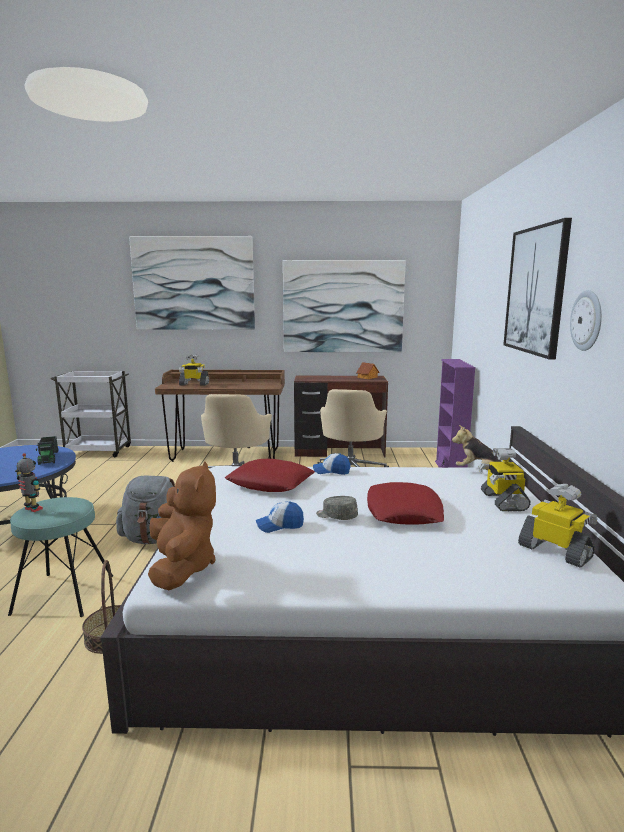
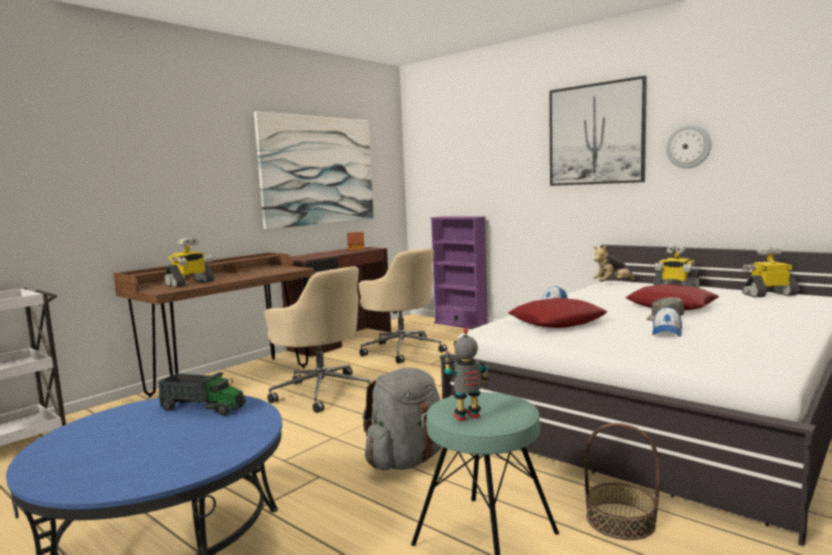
camera: 50 degrees left, 5 degrees down
picture [129,236,255,330] -> none
brown plush toy [148,461,216,590] -> none

